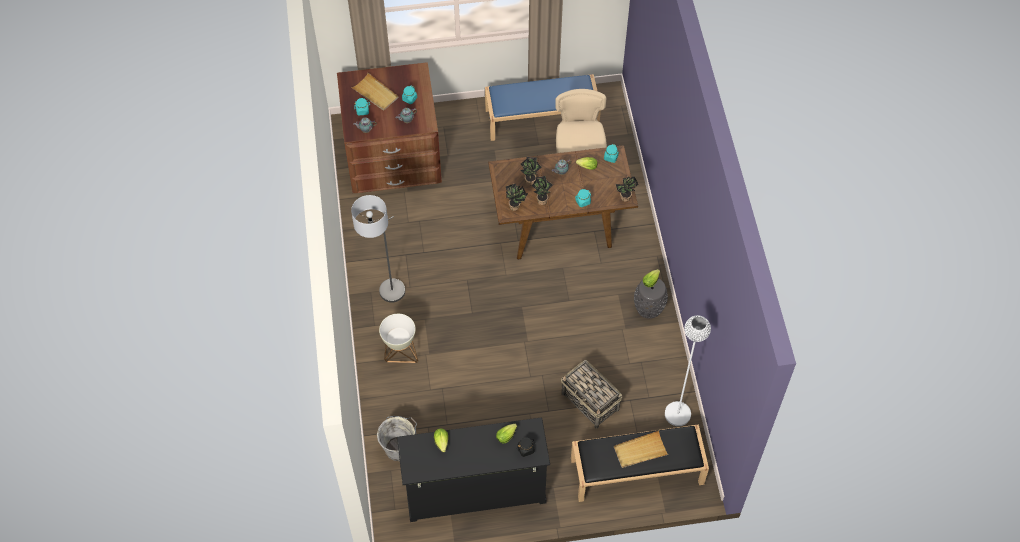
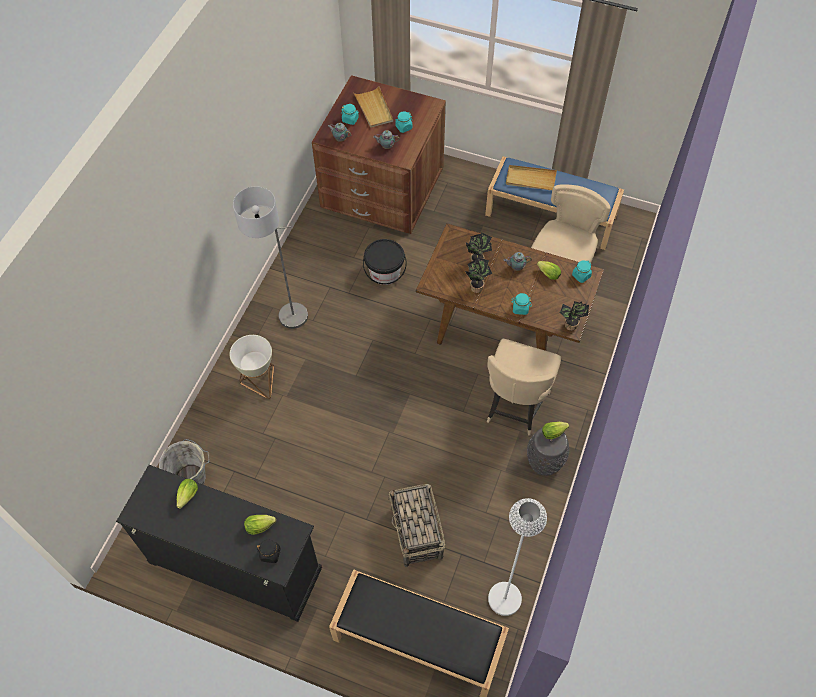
camera: 30 degrees right, 0 degrees up
potted plant [505,184,528,211] -> none
beige tray [614,431,669,468] -> beige tray moved to [506,165,557,191]
none -> black bucket [363,239,407,285]
none -> beige chair [487,339,561,436]

